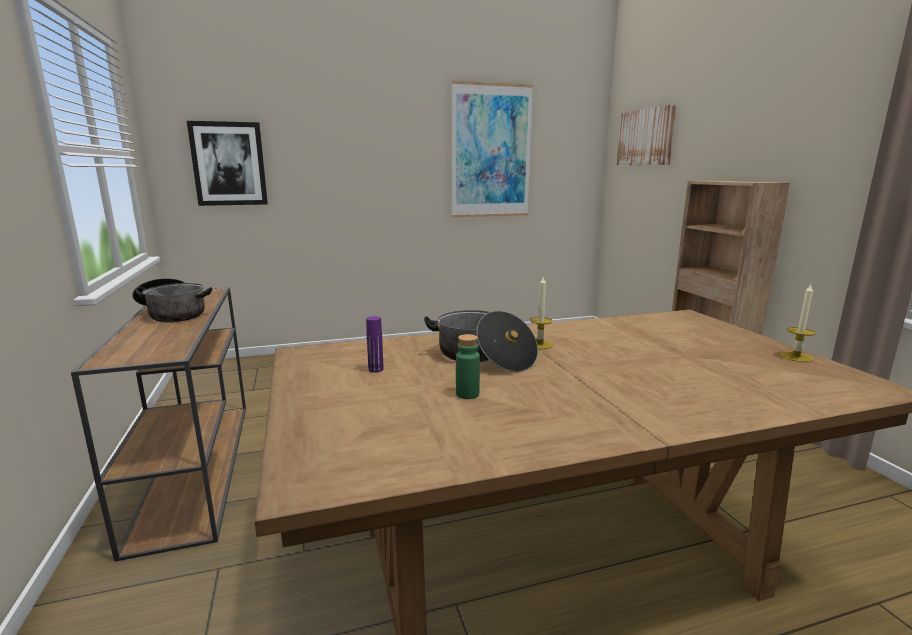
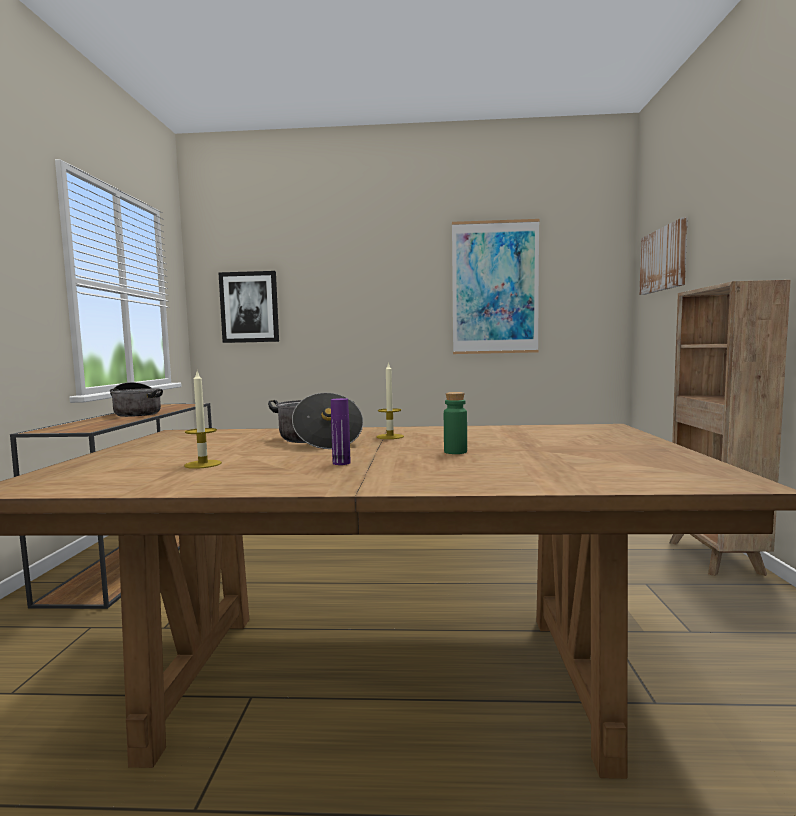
camera: 20 degrees right, 10 degrees down
purple bottle [366,316,384,373] -> purple bottle moved to [331,398,351,465]
green bottle [456,334,480,399] -> green bottle moved to [444,392,467,454]
candle [780,285,816,362] -> candle moved to [184,371,222,469]

